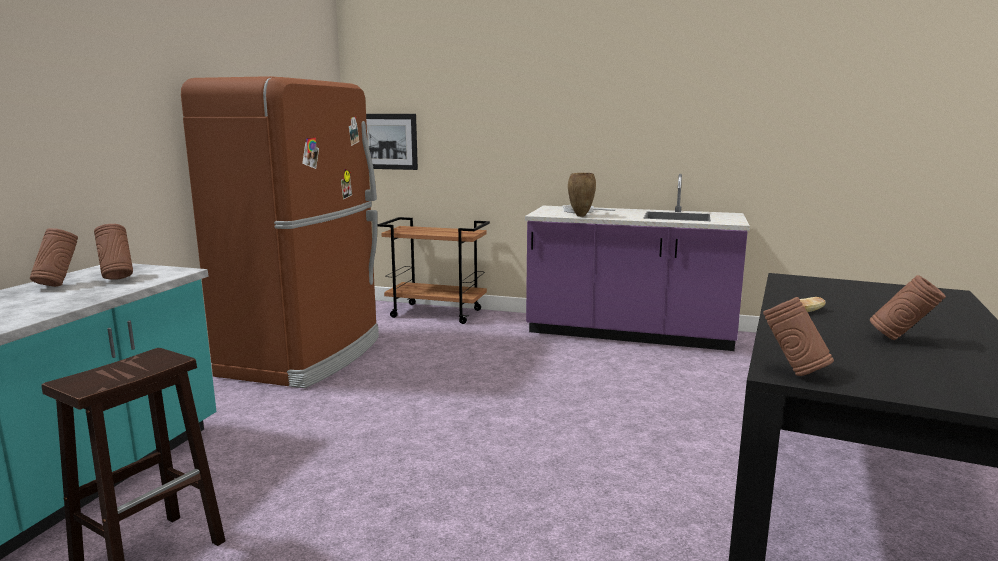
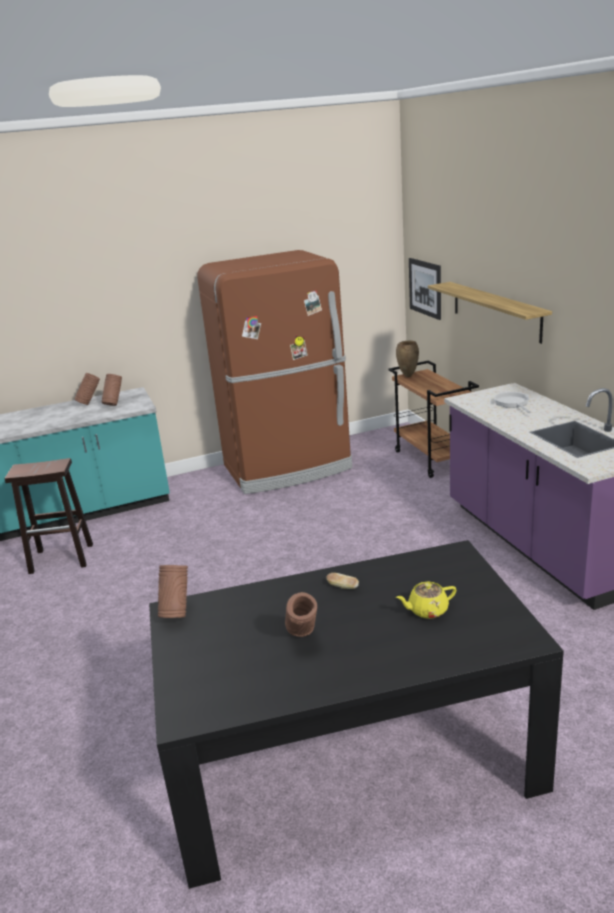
camera: 55 degrees right, 10 degrees up
brown vase [568,173,596,217] -> brown vase moved to [396,341,419,377]
none -> yellow teapot [396,582,456,619]
none -> shelf [428,282,552,344]

